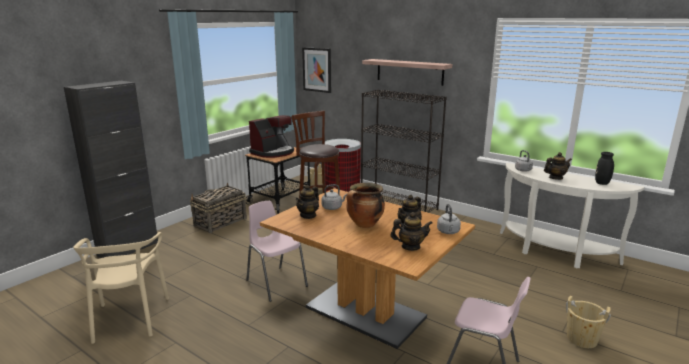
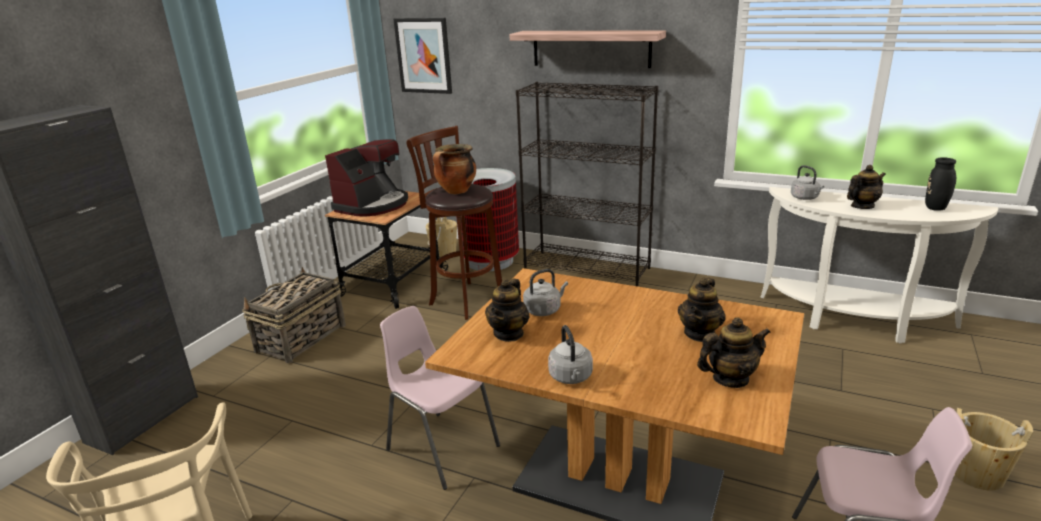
camera: 10 degrees left, 5 degrees up
cooking pot [346,183,385,228] -> cooking pot moved to [433,144,476,194]
grey kettle [437,204,461,234] -> grey kettle moved to [548,325,593,384]

